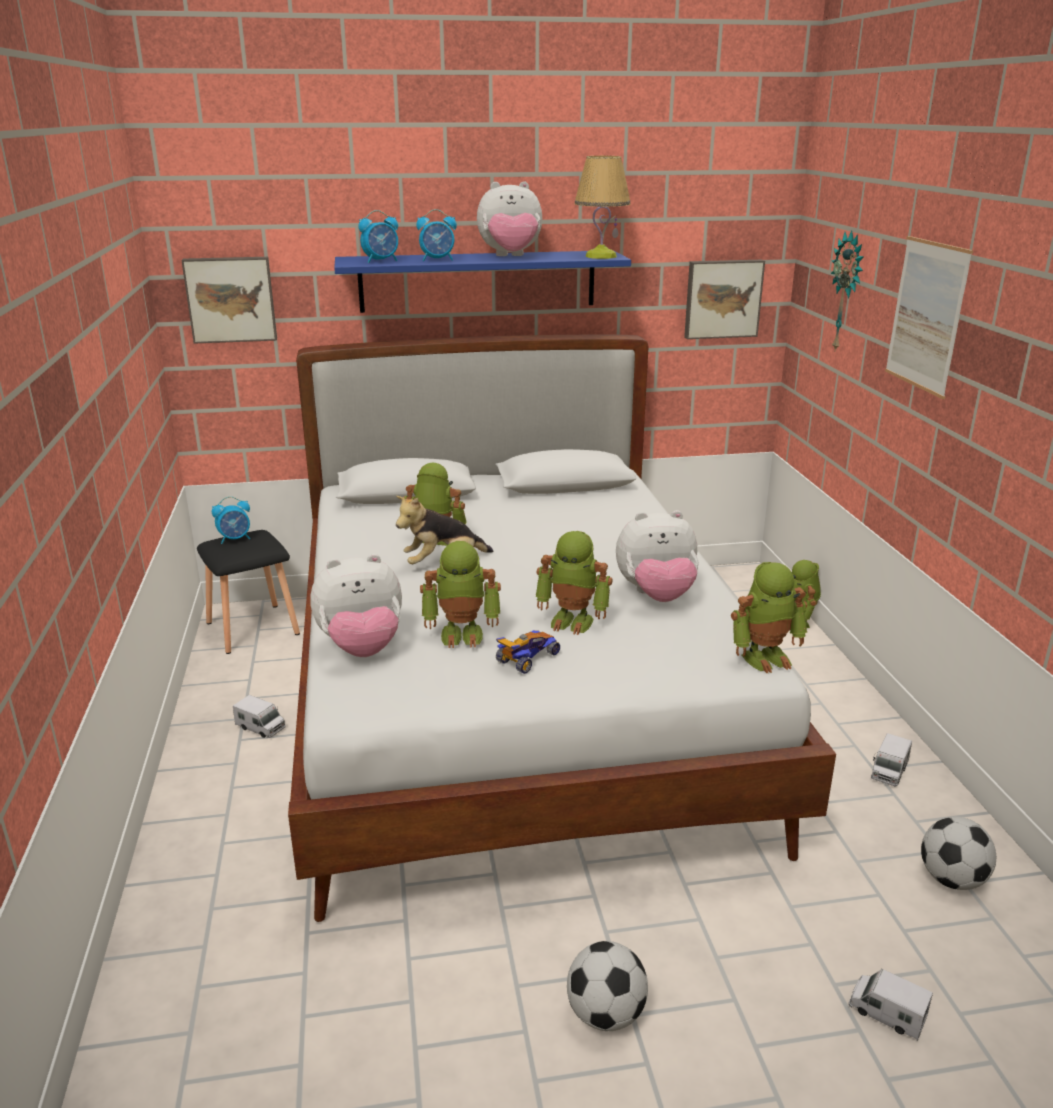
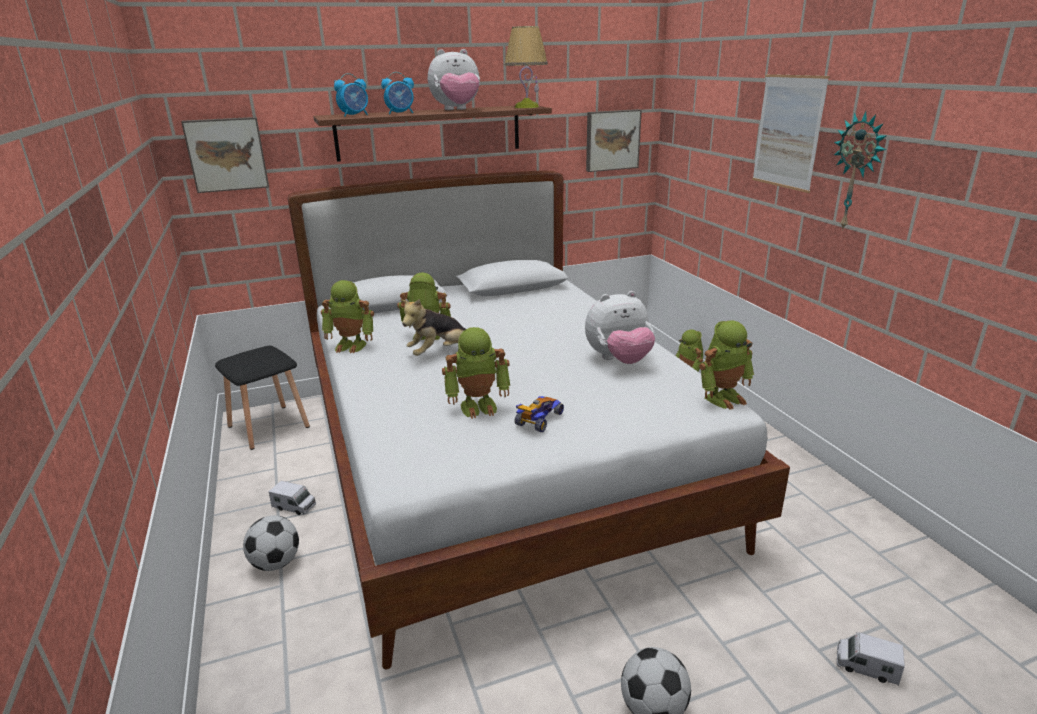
camera: 10 degrees left, 0 degrees up
alarm clock [212,496,250,544] -> none
plush toy [310,554,402,657] -> none
blue shelf [334,250,631,313] -> brown shelf [313,106,552,162]
toy robot [536,531,613,635] -> toy robot moved to [321,280,374,353]
wall clock [831,230,864,350] -> wall clock moved to [834,111,886,230]
toy truck [871,733,912,787] -> none
football [921,817,996,890] -> football moved to [243,515,299,571]

